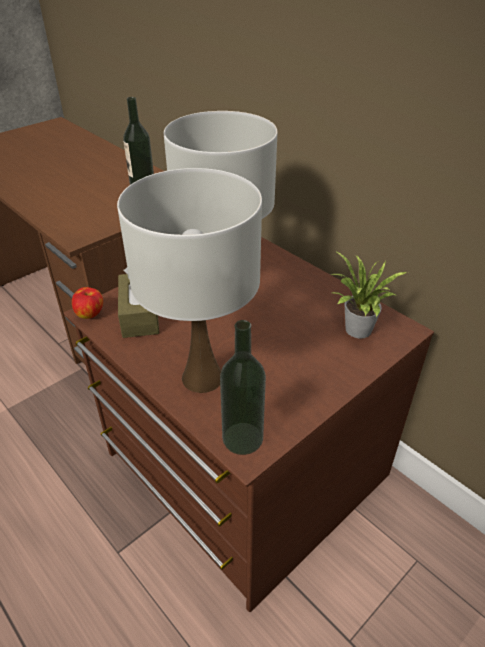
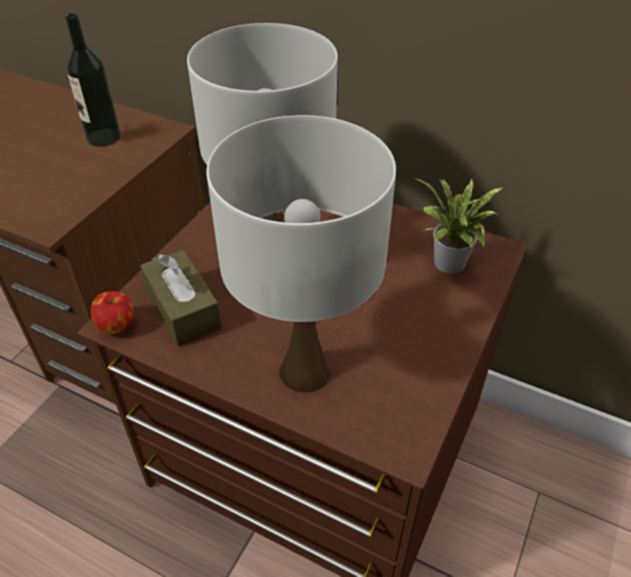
camera: 20 degrees left, 5 degrees up
bottle [220,320,266,455] -> none

